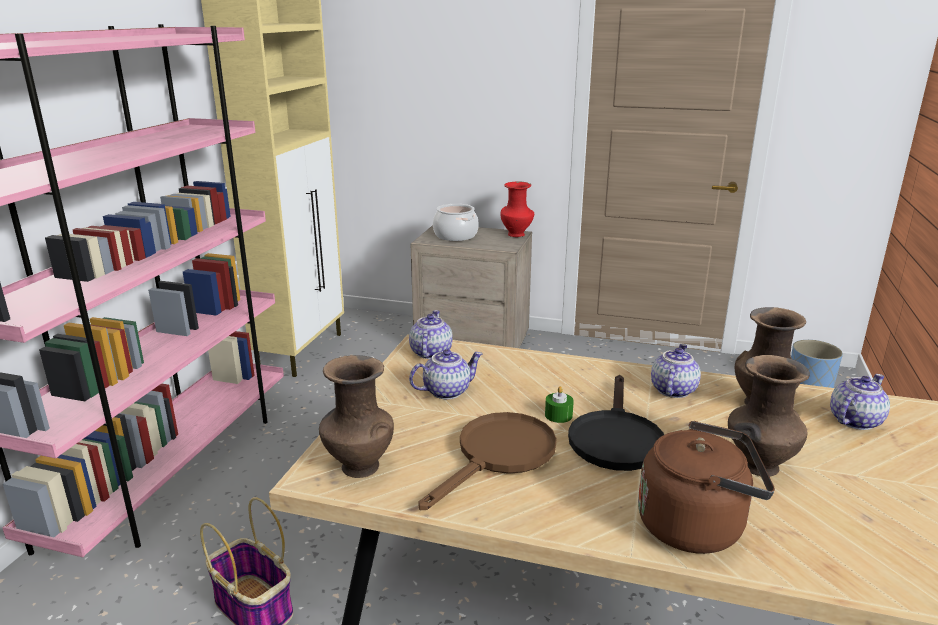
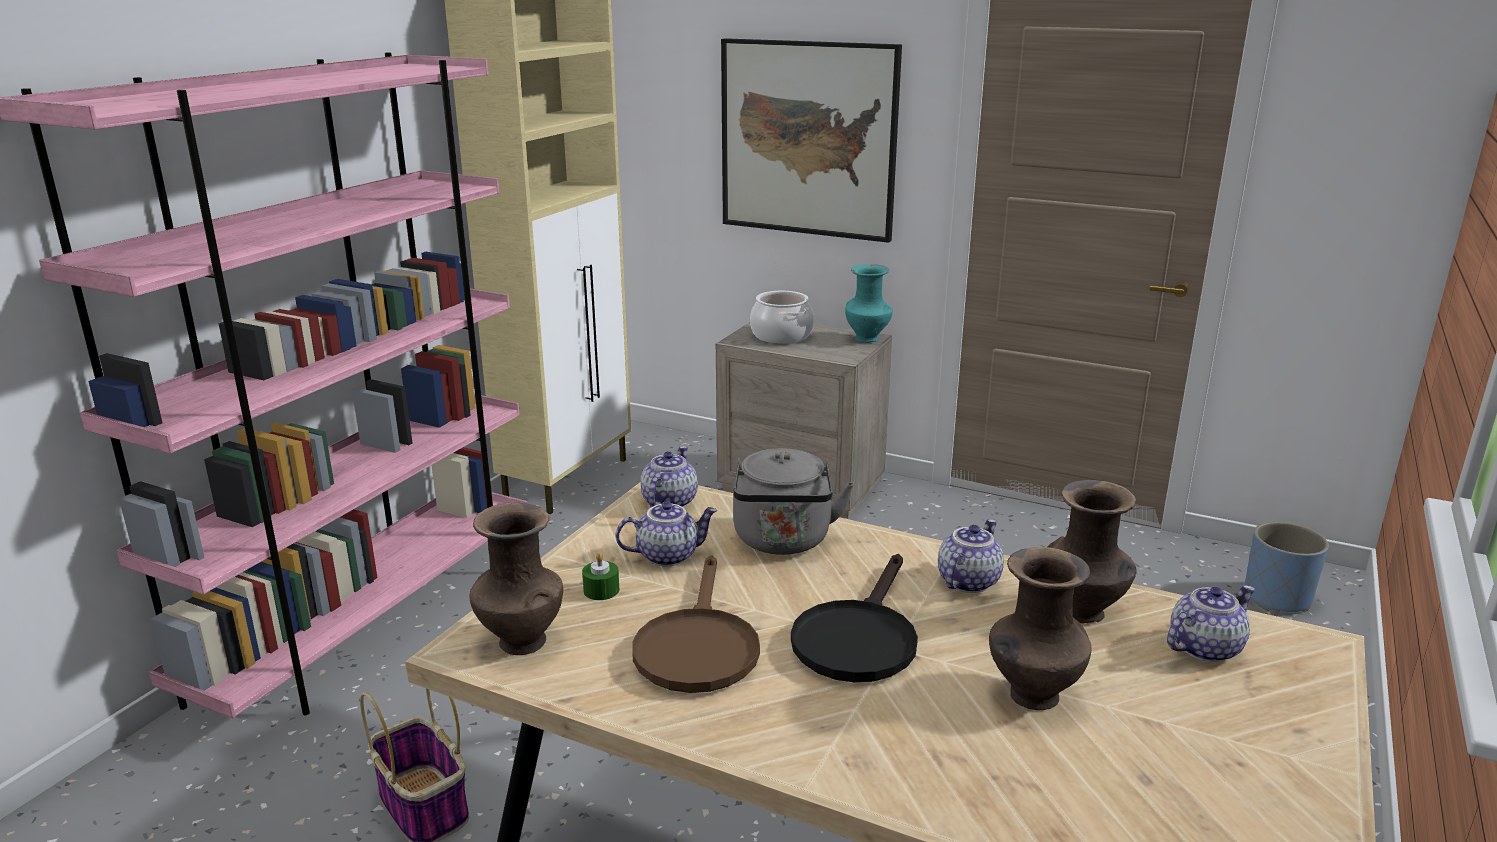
camera: 10 degrees right, 0 degrees up
brown frying pan [418,412,556,510] -> brown frying pan turned 135 degrees clockwise [632,555,760,693]
red vase [501,182,534,237] -> turquoise vase [845,264,893,343]
green candle [545,386,574,423] -> green candle moved to [582,553,619,600]
brown kettle [638,421,775,554] -> none
none -> picture [721,38,902,243]
none -> grey kettle [733,448,854,555]

